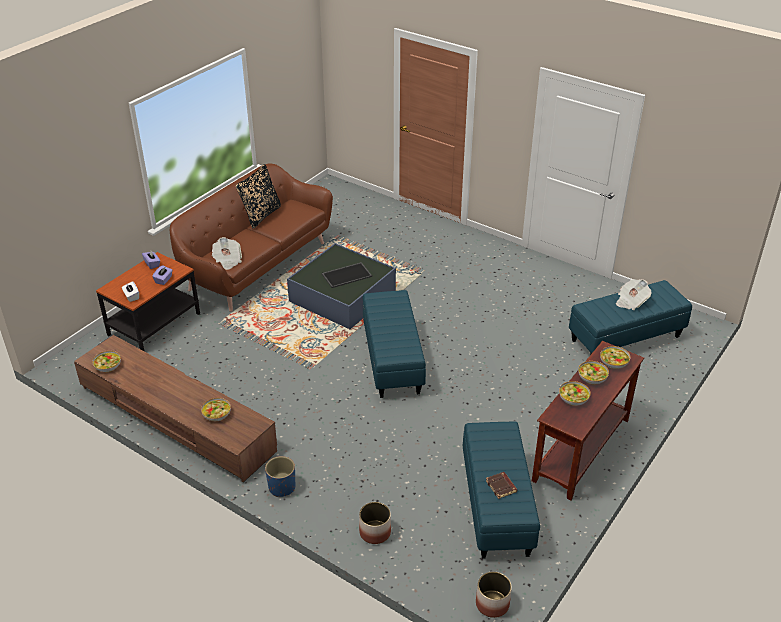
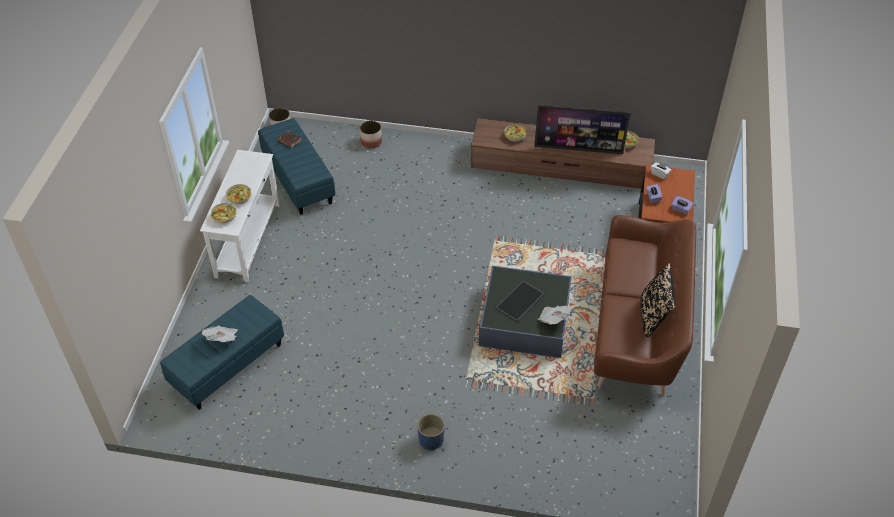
camera: 155 degrees right, 10 degrees up
newspaper [212,237,242,270] -> newspaper moved to [538,306,572,324]
blue planter [265,456,295,497] -> blue planter moved to [417,414,445,451]
blue ottoman [363,290,426,398] -> none
brown console table [532,341,644,501] -> white console table [200,150,280,283]
bowl [559,381,591,406] -> none
none -> television [534,105,631,154]

